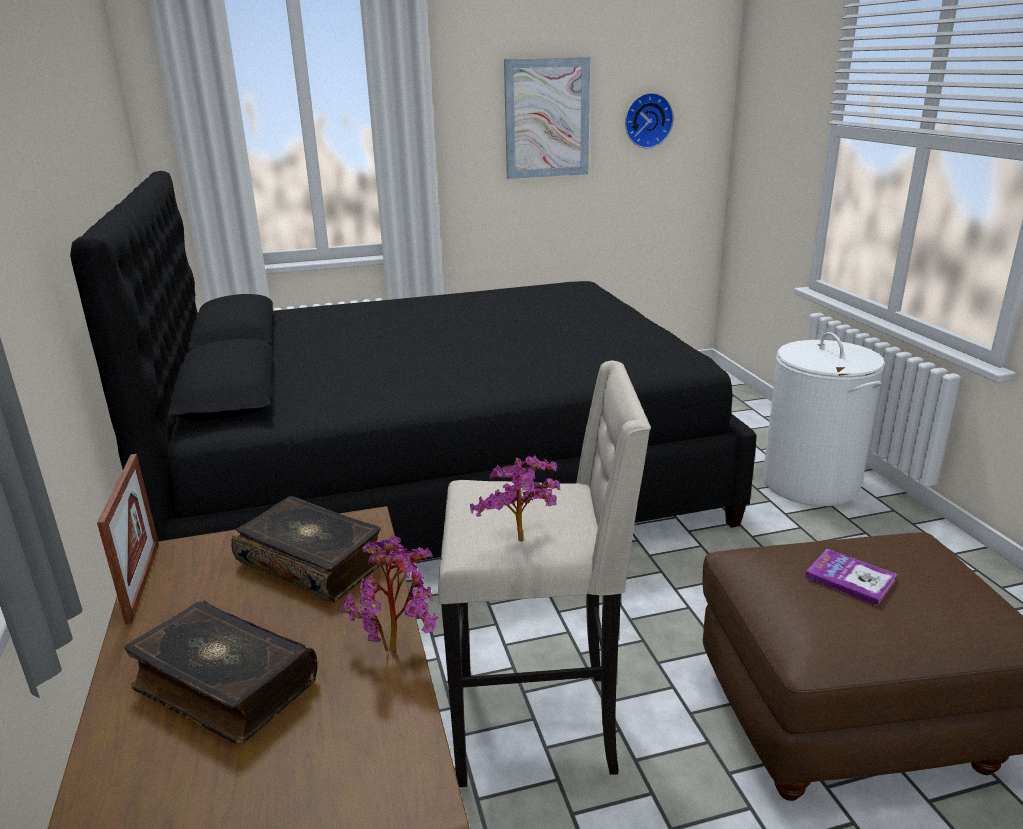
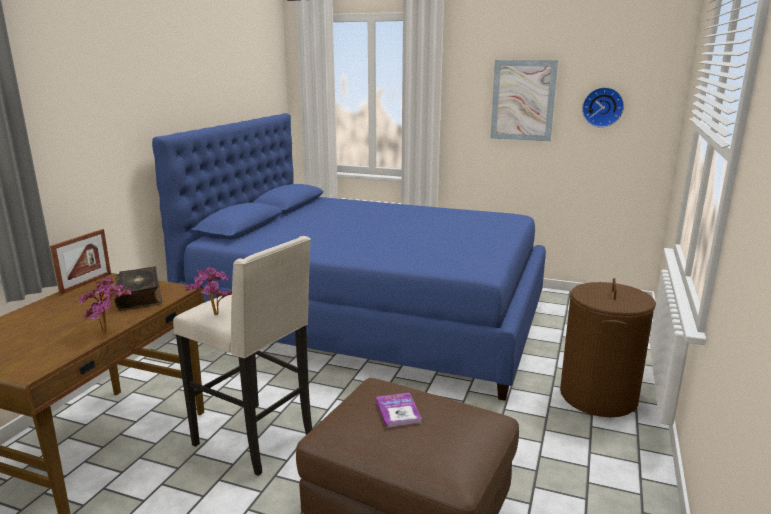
camera: 35 degrees right, 5 degrees down
black bed [70,171,757,561] -> blue bed [152,113,546,401]
book [124,601,317,745] -> none
white laundry basket [763,332,885,506] -> brown laundry basket [560,278,656,417]

